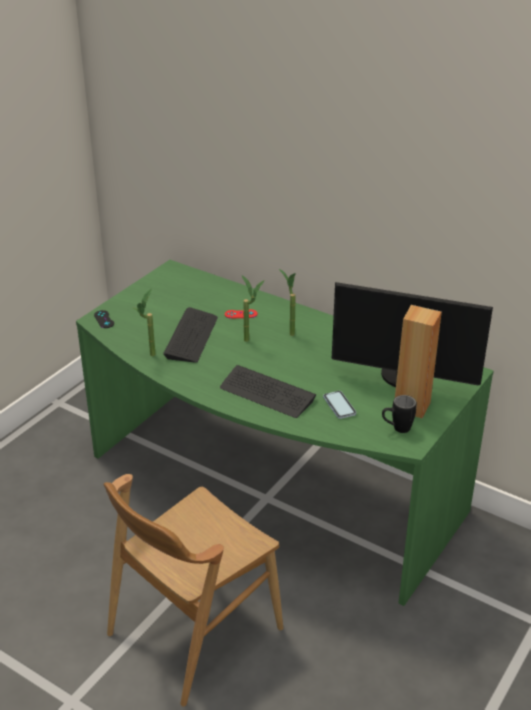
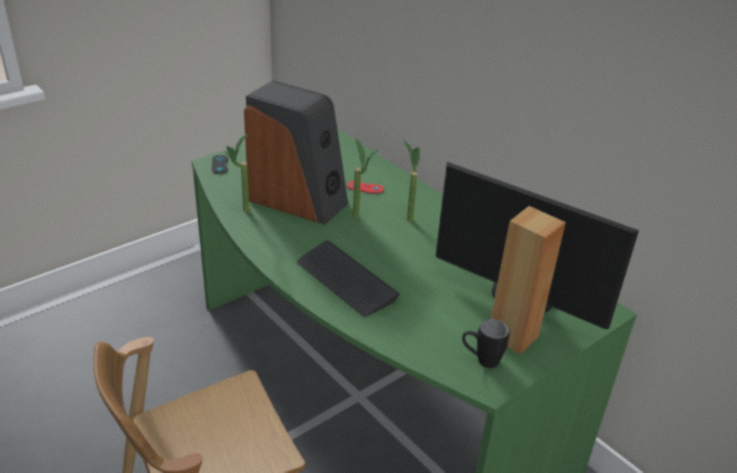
camera: 15 degrees right, 0 degrees up
keyboard [163,307,218,363] -> speaker [244,80,348,225]
phone [323,391,356,419] -> none

